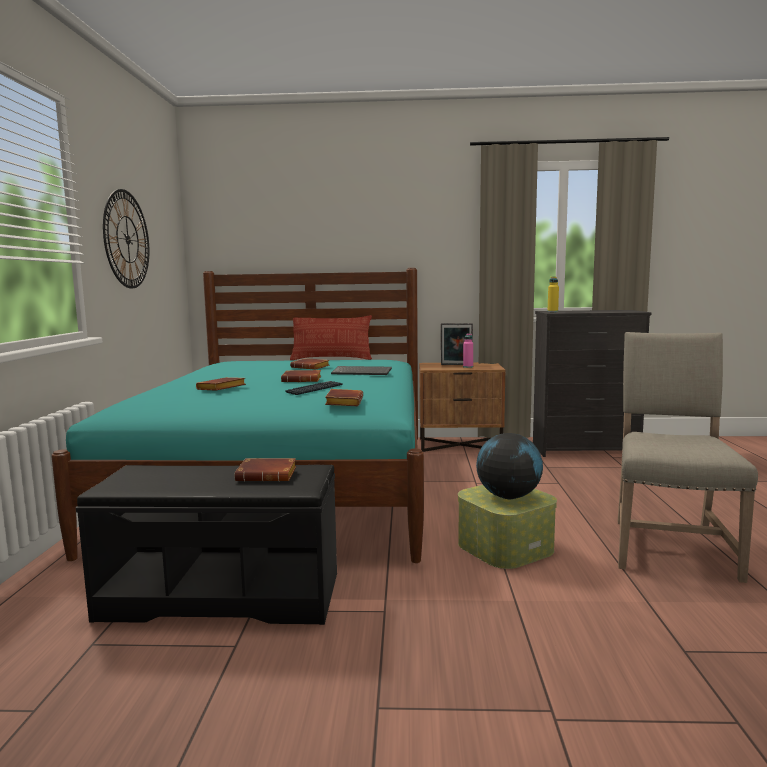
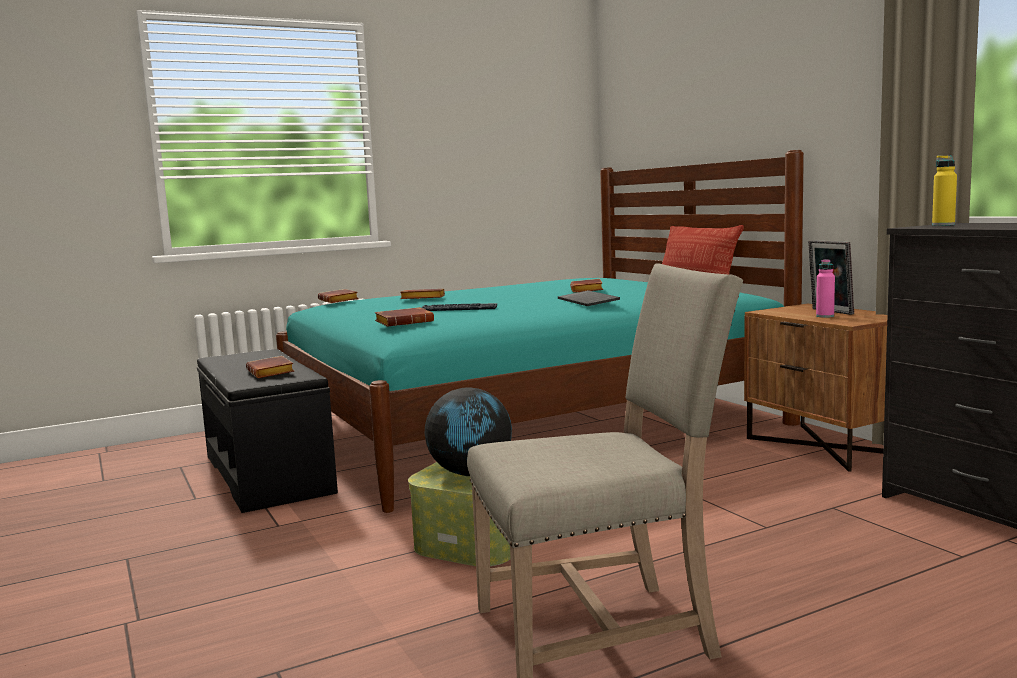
camera: 60 degrees right, 0 degrees up
wall clock [103,189,149,289] -> none
brown book [281,370,321,382] -> brown book moved to [318,289,359,303]

